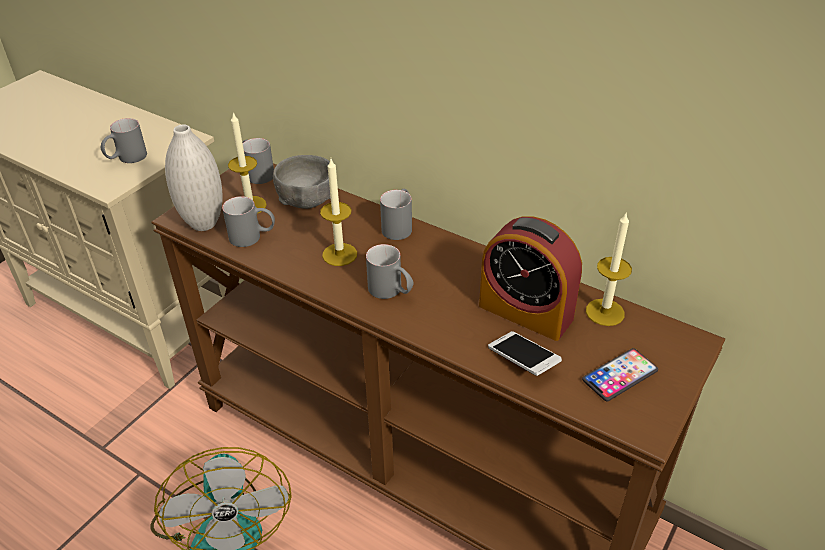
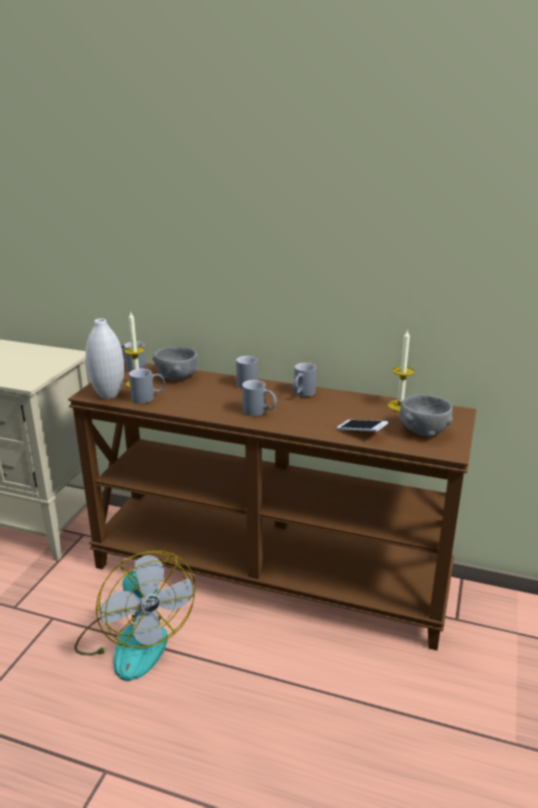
camera: 15 degrees left, 15 degrees down
grey mug [101,118,147,163] -> grey mug moved to [292,363,317,397]
candle [320,159,357,266] -> none
alarm clock [479,216,582,341] -> none
phone [582,348,658,401] -> grey bowl [399,394,453,437]

